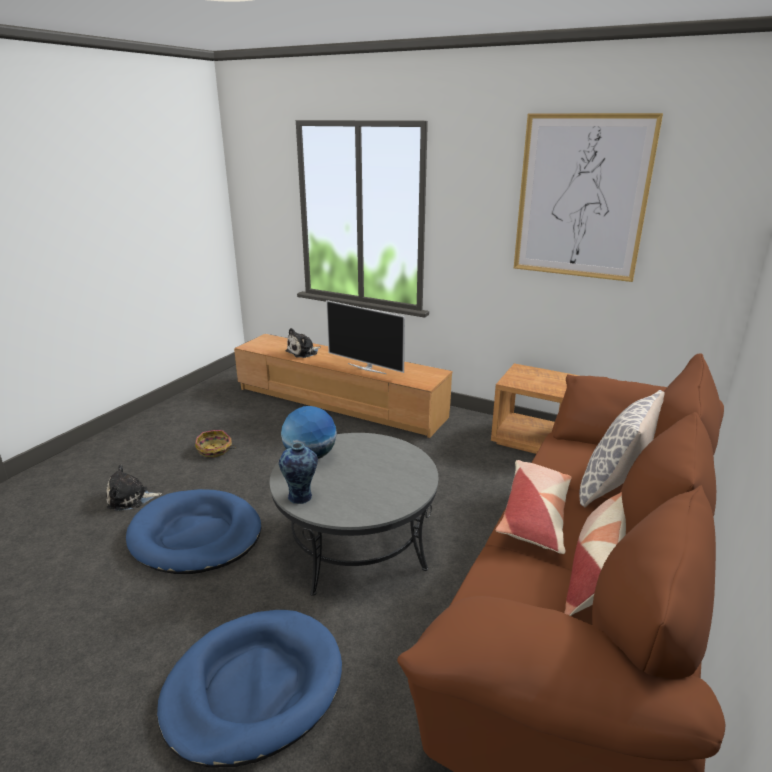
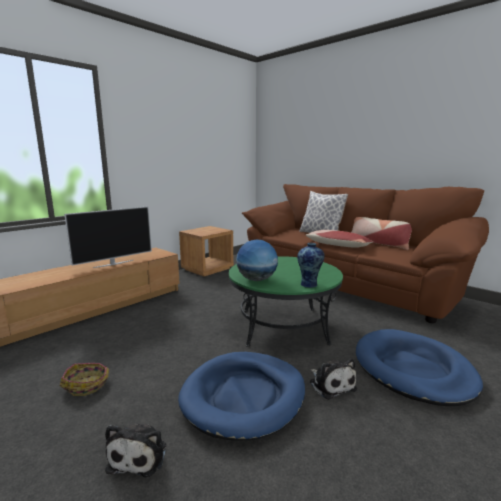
camera: 75 degrees left, 10 degrees down
grey coffee table [270,433,438,596] -> green coffee table [229,256,343,347]
plush toy [286,328,321,358] -> plush toy moved to [310,358,357,400]
picture [514,113,663,282] -> none

